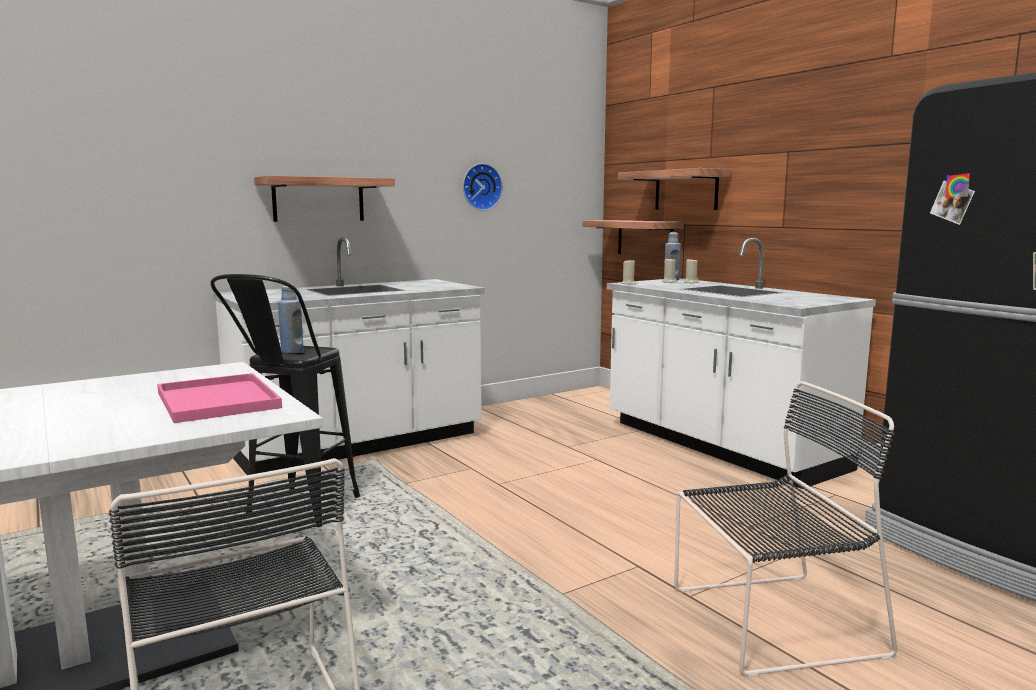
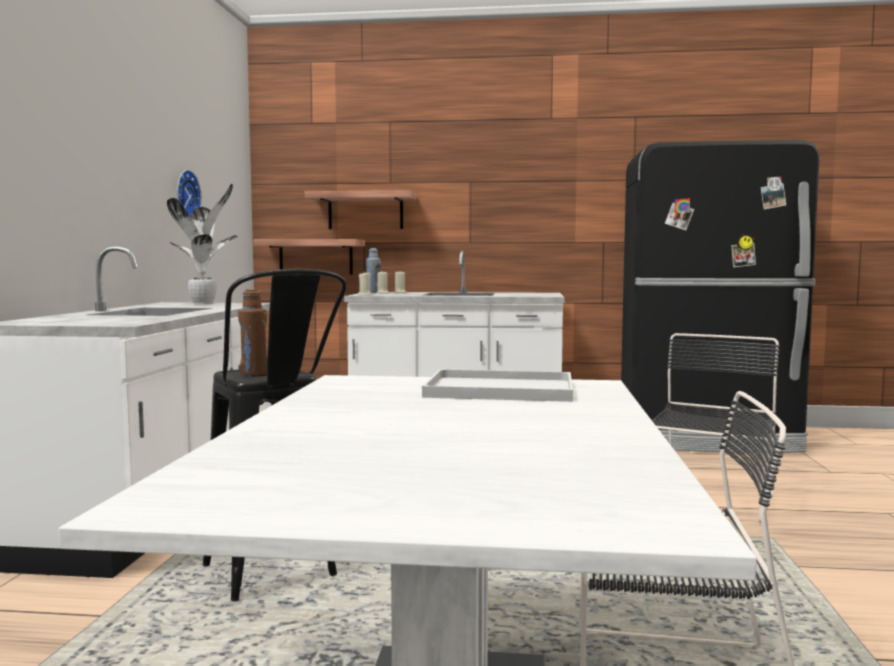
camera: 50 degrees left, 5 degrees down
pink tray [157,373,282,423] -> white tray [422,369,573,402]
shelf [254,175,395,222] -> none
blue bottle [278,284,304,353] -> brown bottle [238,289,267,376]
none -> potted plant [167,184,238,304]

